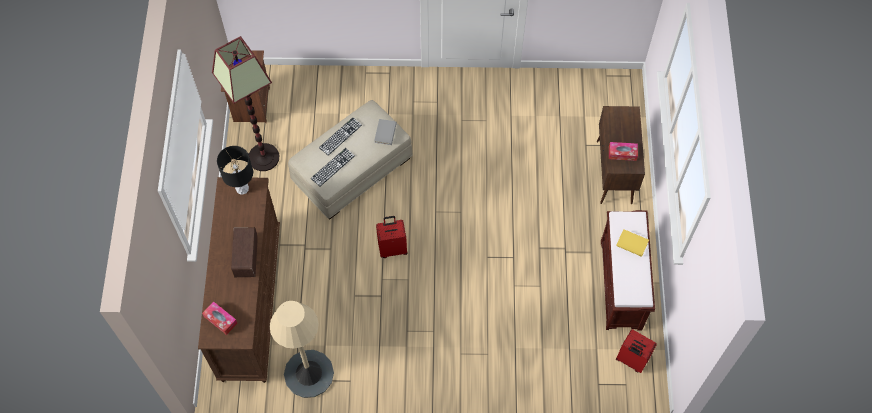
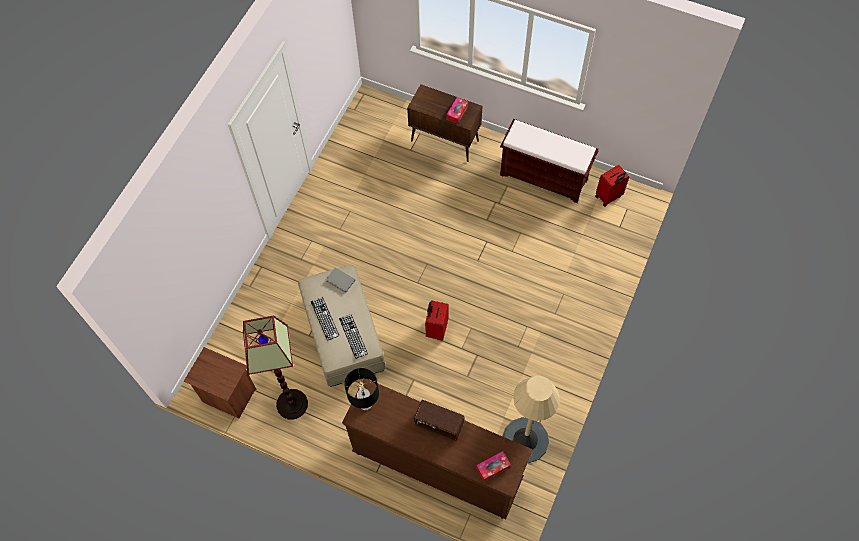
camera: 65 degrees left, 0 degrees up
yellow book [616,229,649,257] -> none

